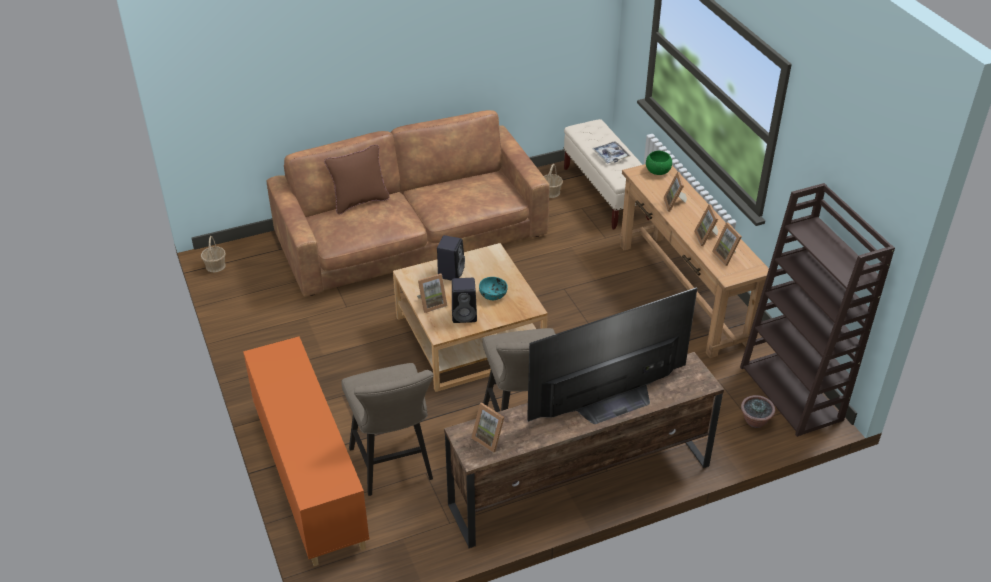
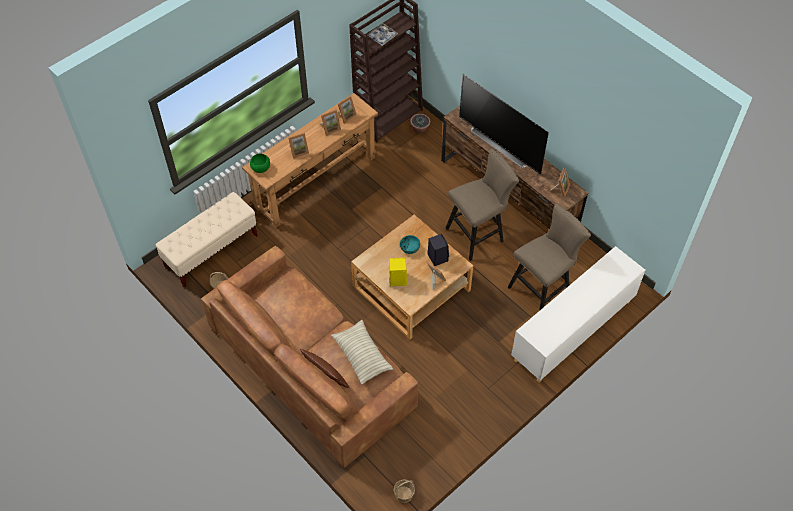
camera: 110 degrees left, 15 degrees up
orange cabinet [243,336,369,566] -> white cabinet [511,246,645,383]
black speaker [437,235,465,281] -> yellow speaker [389,258,407,286]
tray [592,141,631,163] -> tray moved to [367,23,398,46]
none -> pillow [331,320,393,385]

